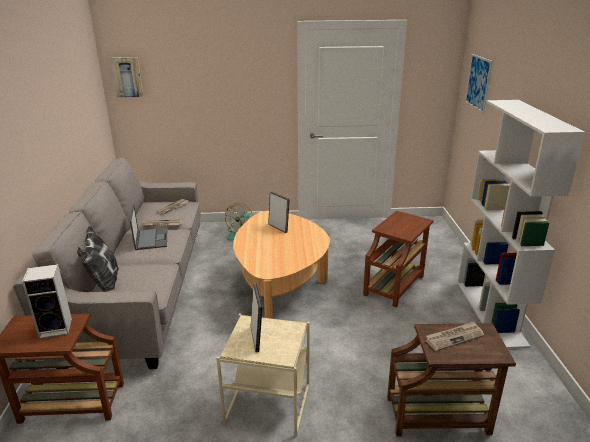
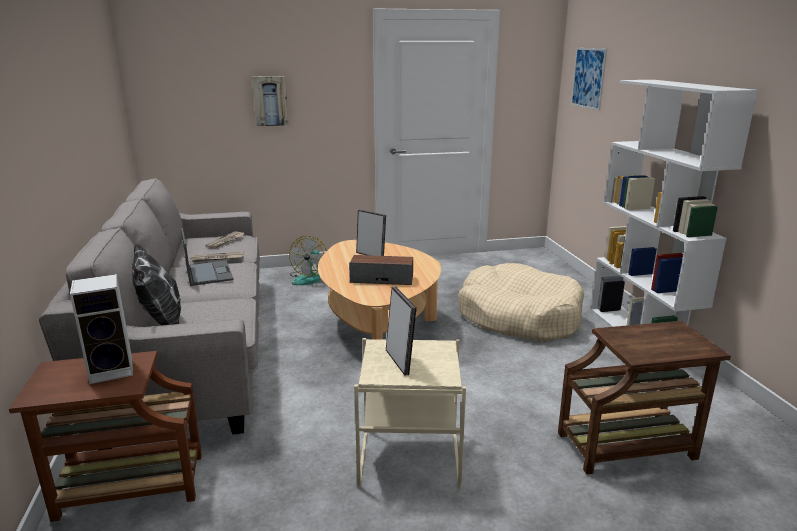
camera: 10 degrees left, 5 degrees down
picture [111,57,143,98] -> picture moved to [252,76,288,126]
brown side table [363,211,434,307] -> beige dog bed [458,263,584,342]
newspaper [426,321,484,351] -> none
none -> speaker [349,255,413,285]

